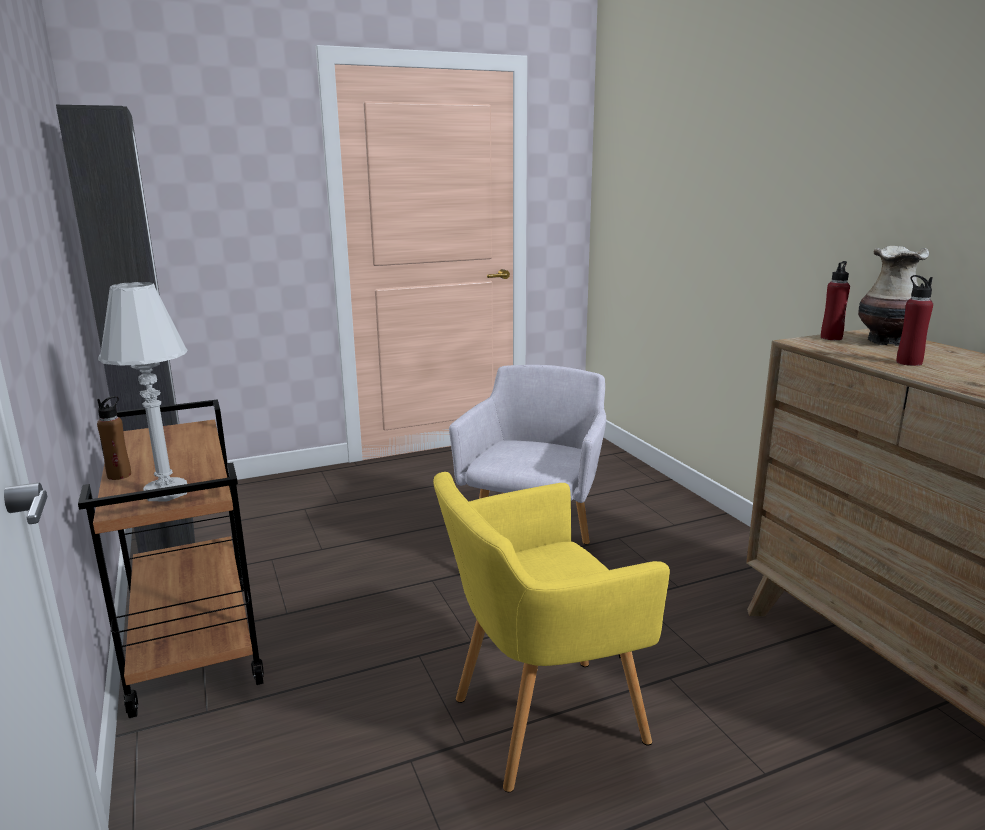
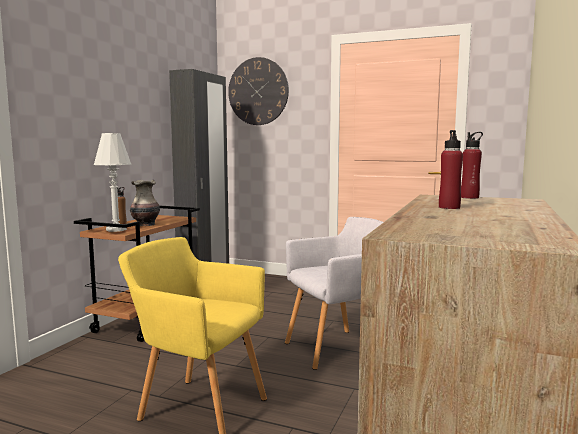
camera: 45 degrees right, 10 degrees down
vase [858,246,929,346] -> vase moved to [130,180,160,226]
none -> wall clock [228,57,289,125]

